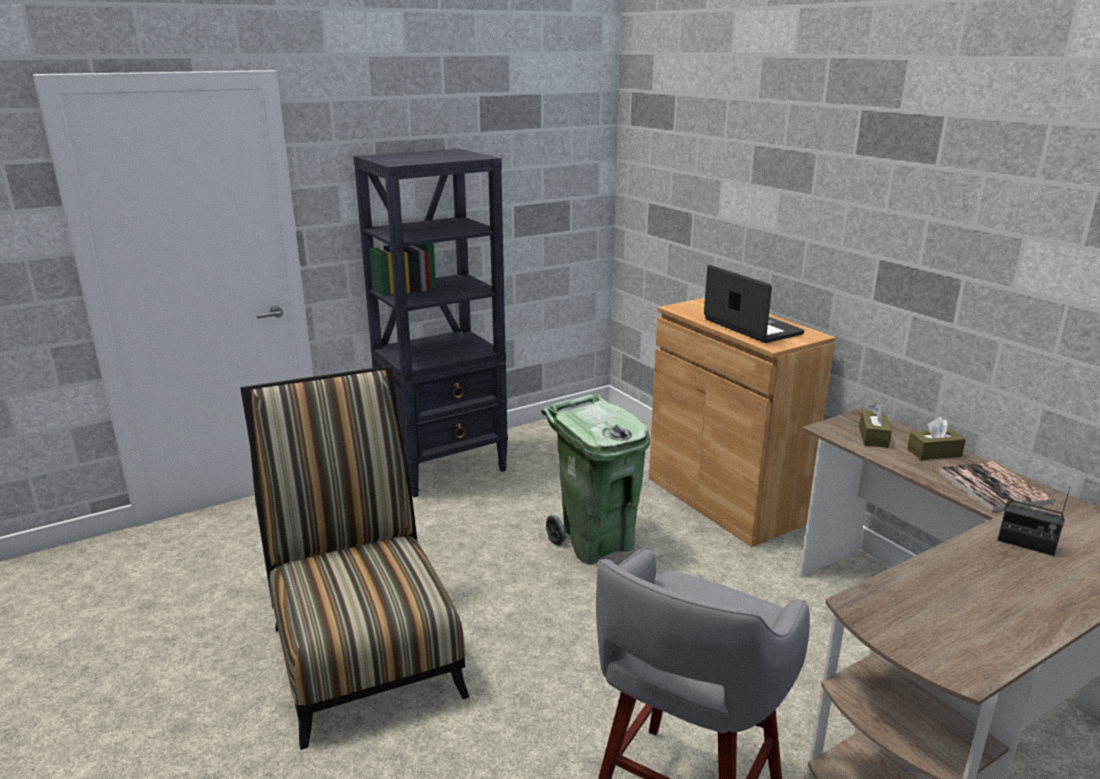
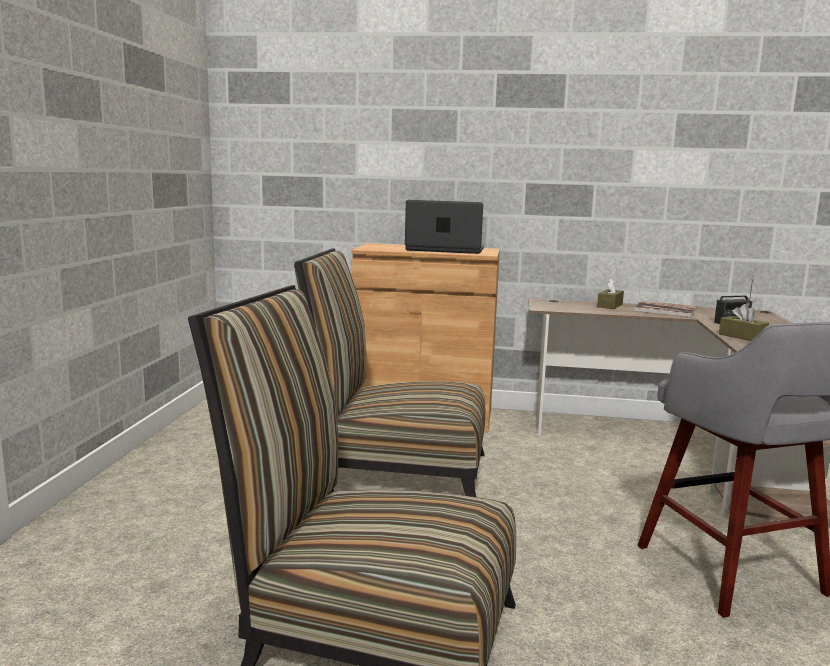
camera: 50 degrees left, 10 degrees down
black bookcase [354,149,508,497] -> none
green trash can [541,395,650,565] -> chair [294,248,485,497]
brown tissue box [859,403,892,448] -> brown tissue box moved to [719,304,769,341]

